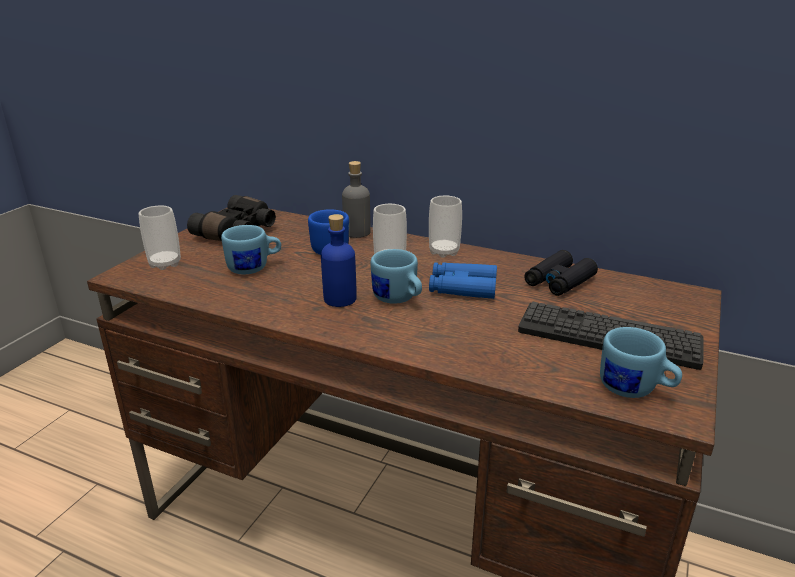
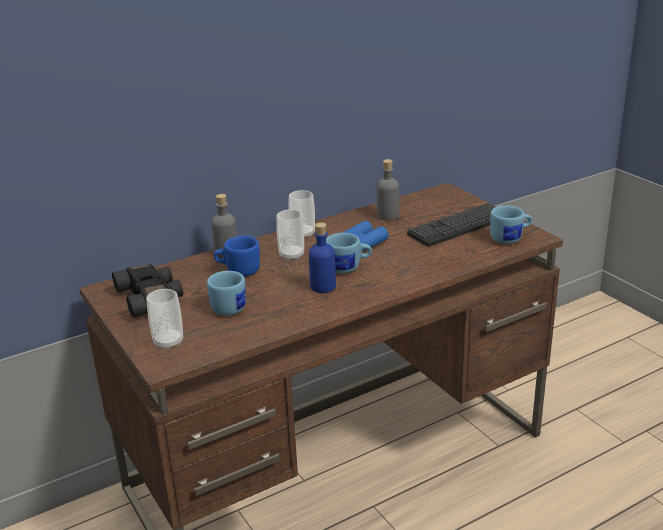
camera: 55 degrees left, 0 degrees up
black binoculars [524,250,598,296] -> grey bottle [377,159,399,221]

